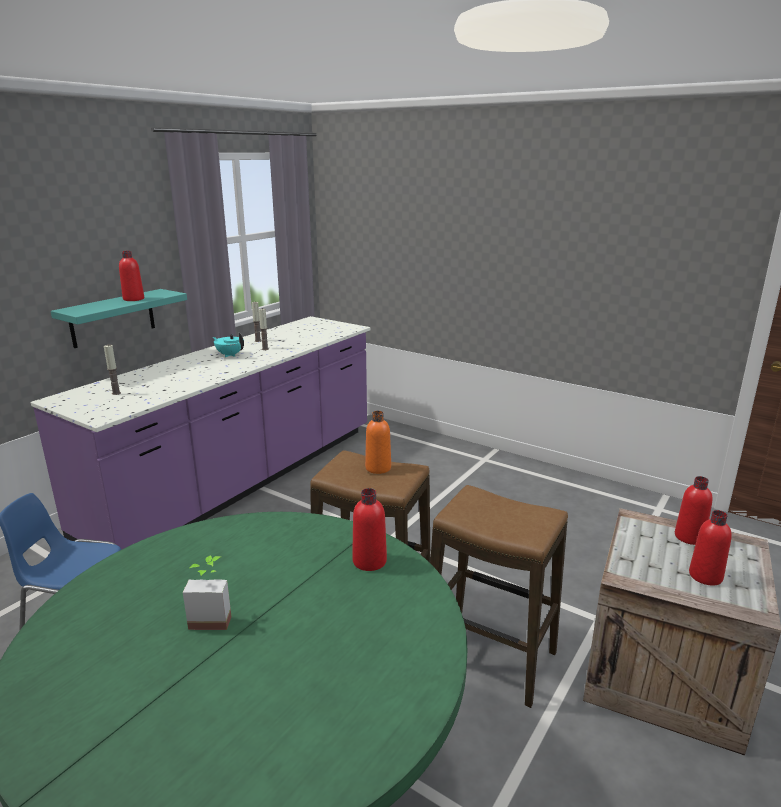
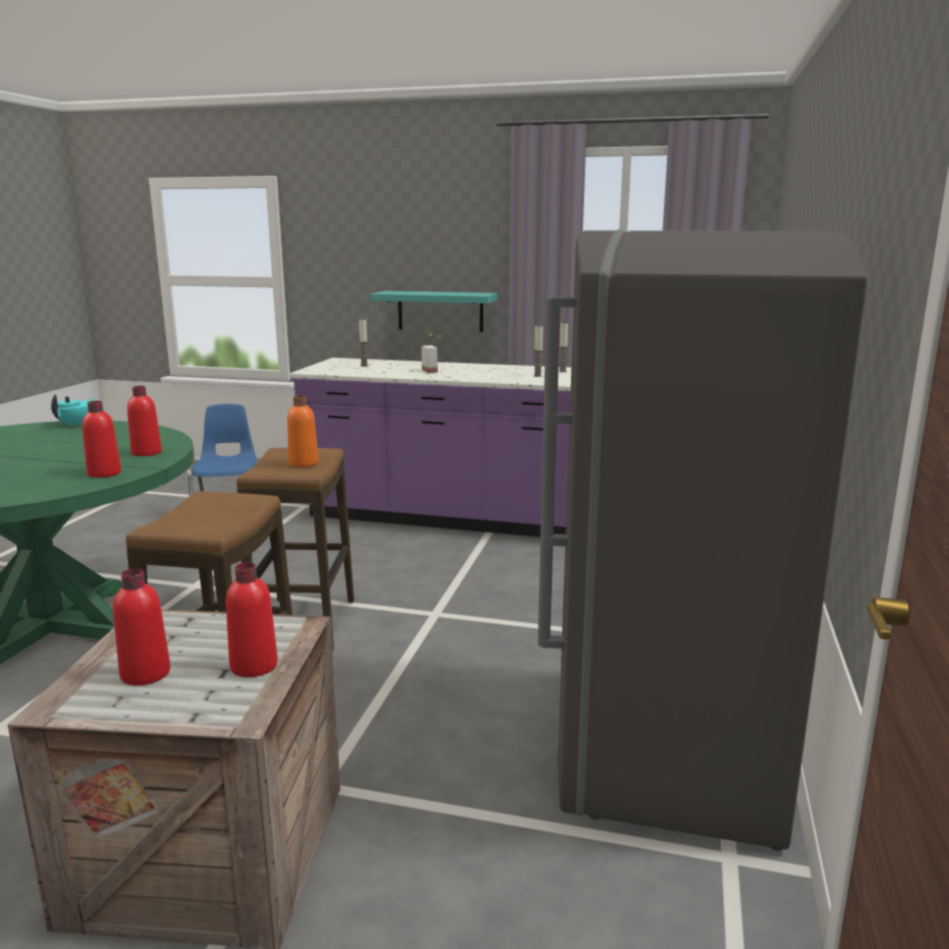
camera: 70 degrees right, 5 degrees down
red bottle [119,251,144,301] -> red bottle moved to [127,386,162,456]
potted plant [183,555,232,630] -> potted plant moved to [421,333,442,373]
turquoise teapot [213,333,244,357] -> turquoise teapot moved to [50,395,93,427]
none -> grey fridge [538,229,868,851]

